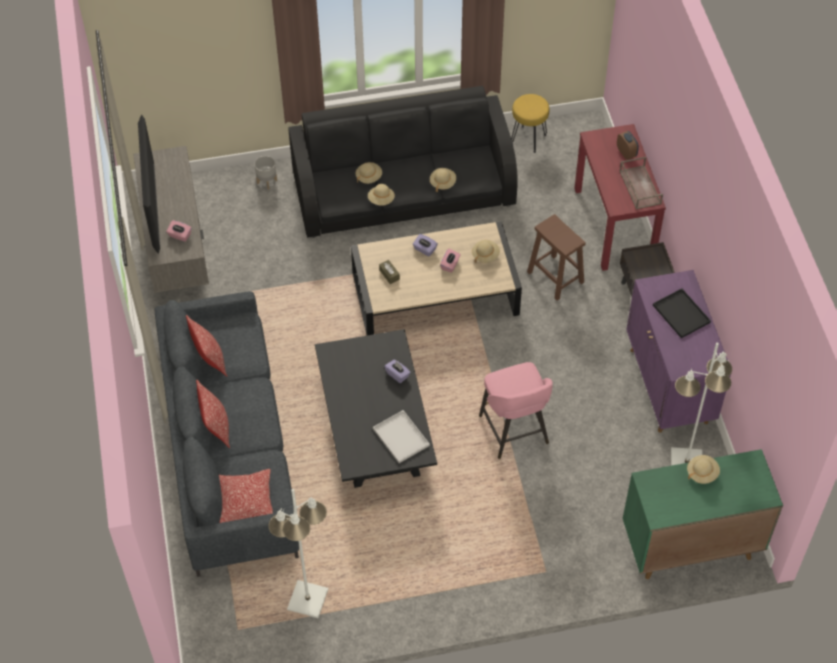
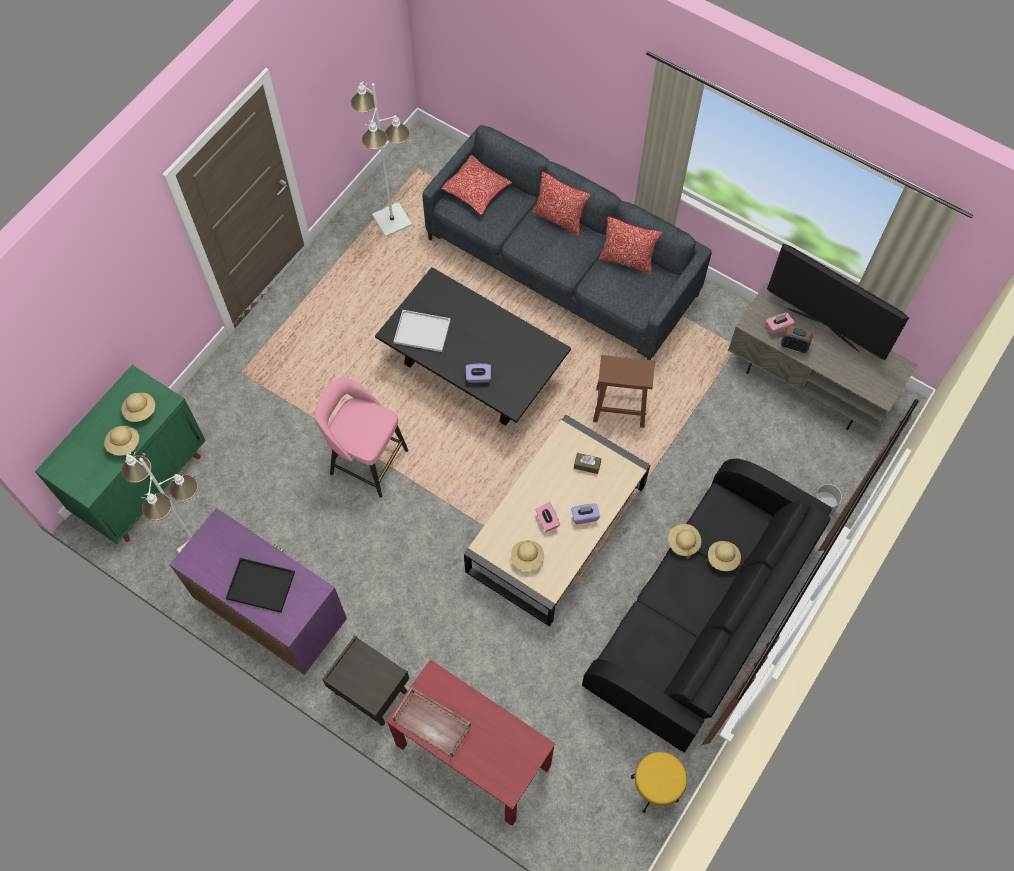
camera: 135 degrees right, 10 degrees up
beige hat [430,168,456,192] -> beige hat moved to [122,393,155,422]
brown stool [527,214,586,300] -> brown stool moved to [593,355,655,428]
alarm clock [617,131,639,160] -> alarm clock moved to [781,326,813,353]

